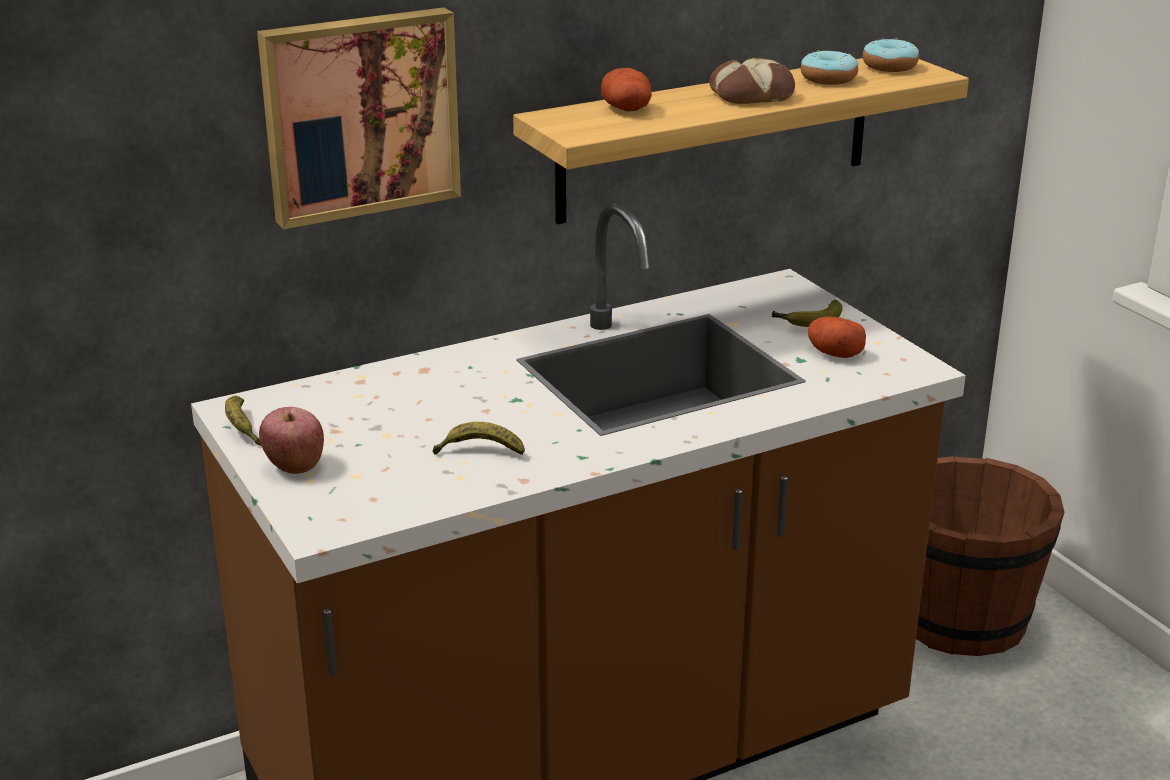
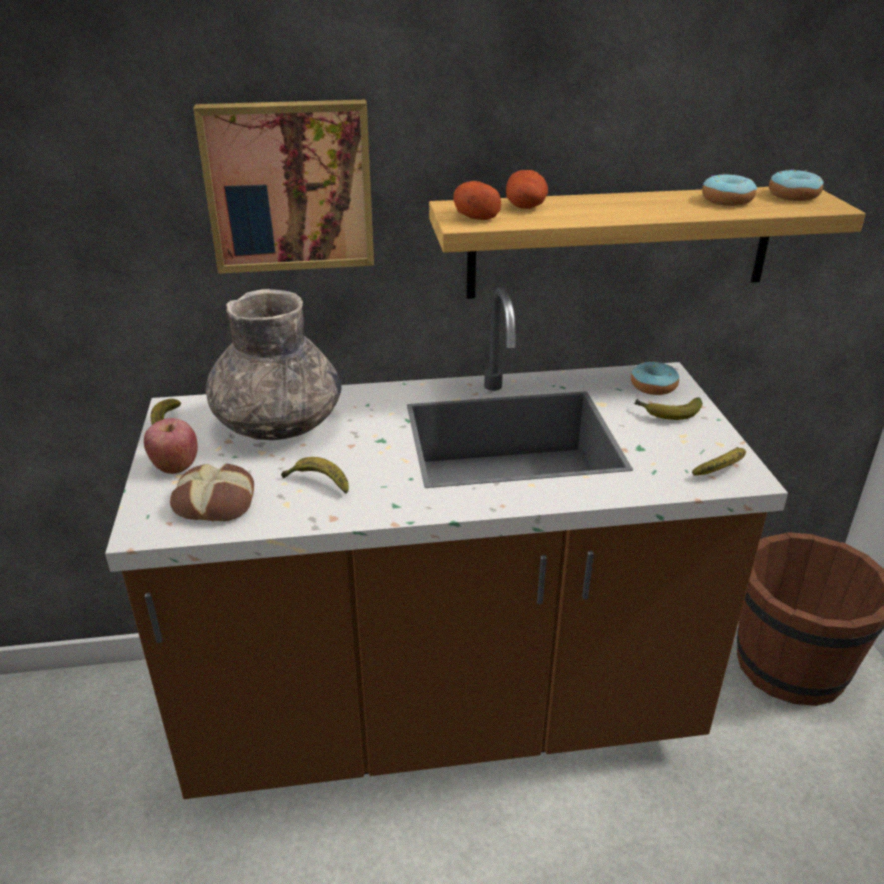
camera: 20 degrees right, 5 degrees up
bread [709,58,795,104] -> bread moved to [170,464,254,522]
potato [808,317,866,358] -> potato moved to [453,181,501,220]
none -> grey vase [206,289,342,440]
none -> donut [631,362,679,395]
none -> banana [692,447,746,475]

